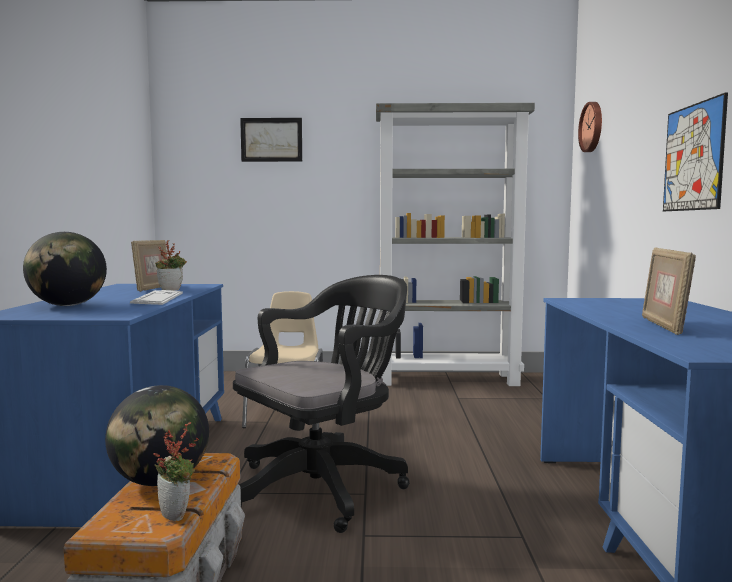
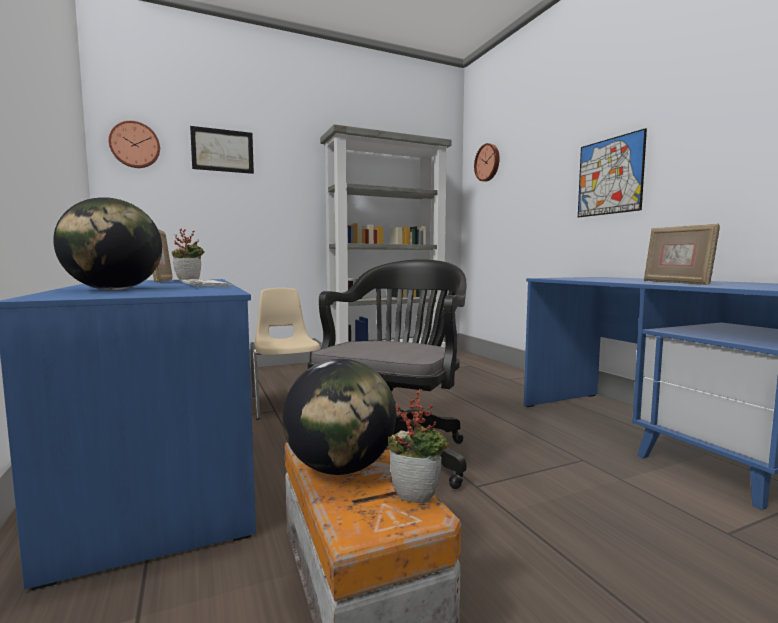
camera: 25 degrees left, 0 degrees up
none -> wall clock [108,121,160,168]

